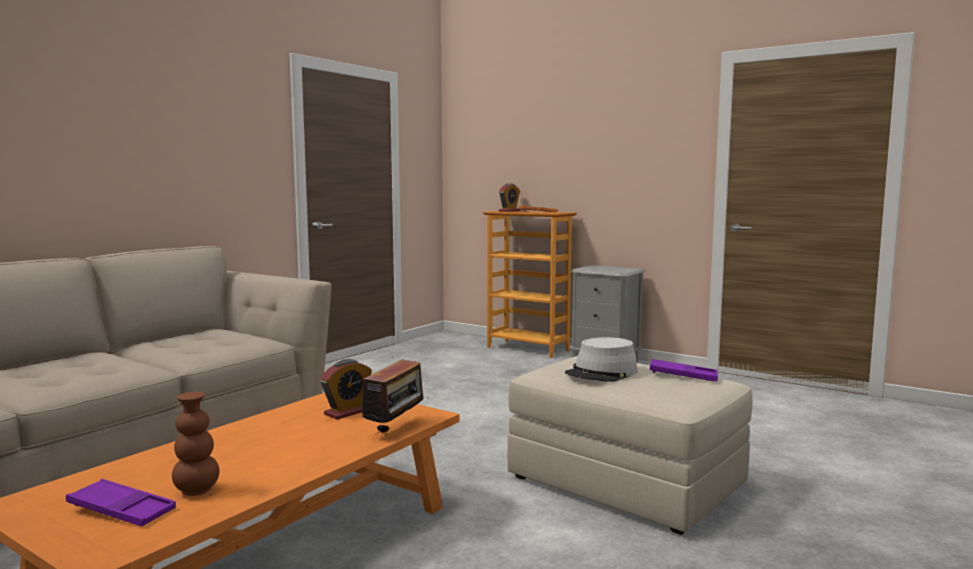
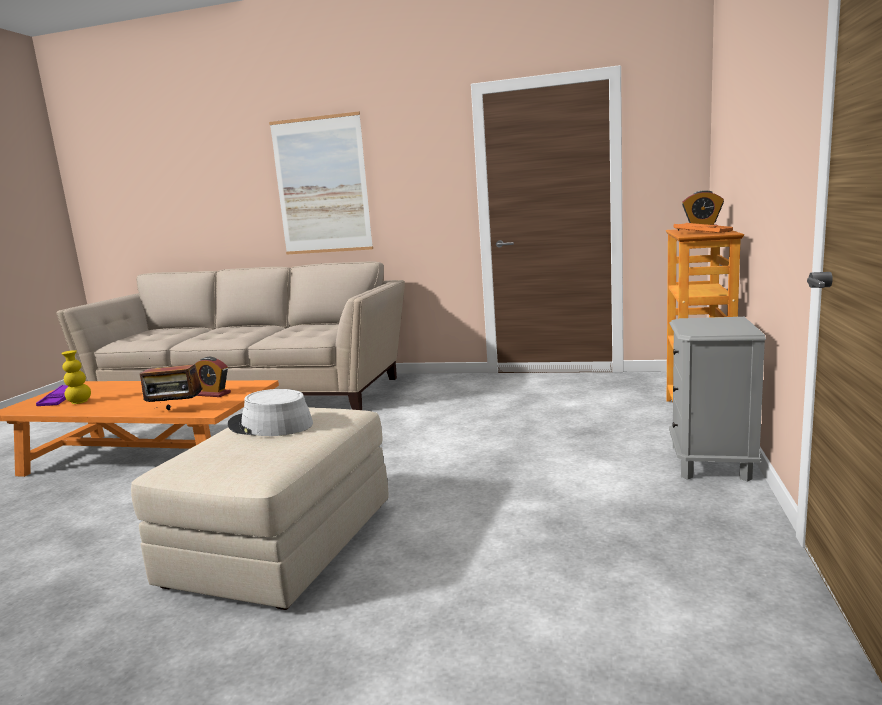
camera: 70 degrees right, 5 degrees up
brown vase [172,392,219,496] -> yellow vase [61,350,91,404]
purple tray [650,359,718,381] -> none
none -> picture [269,111,373,255]

